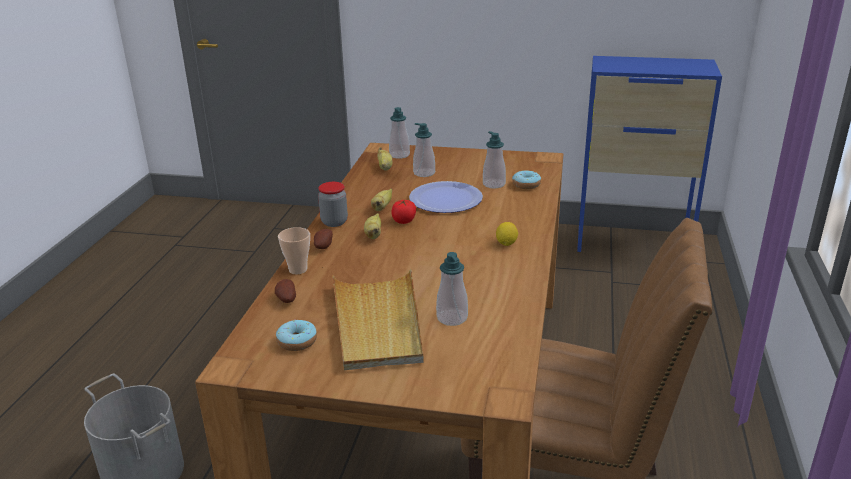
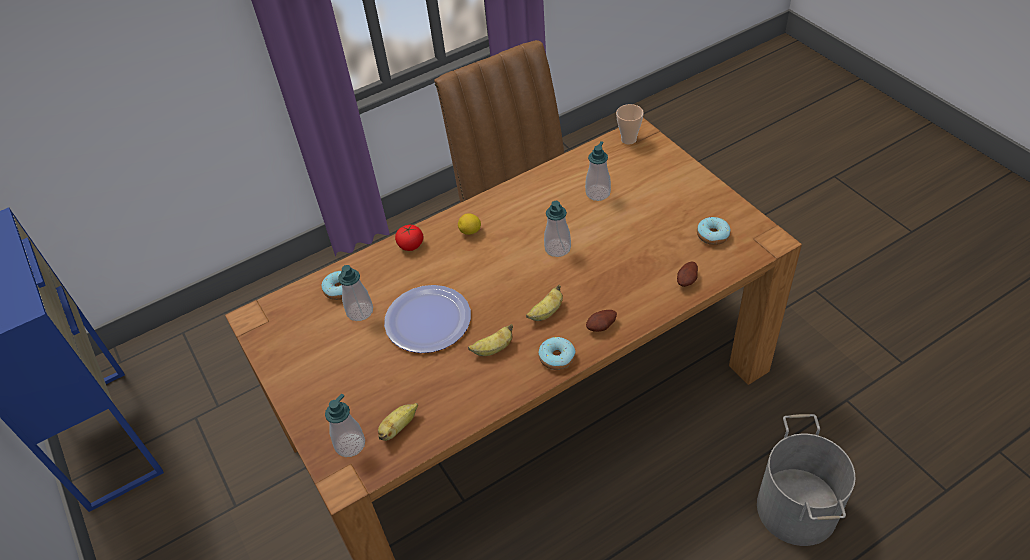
camera: 130 degrees left, 20 degrees up
cup [278,227,310,275] -> cup moved to [616,104,644,145]
jar [318,182,348,227] -> donut [538,337,575,370]
beige tray [332,269,424,370] -> none
tomato [391,200,416,224] -> tomato moved to [395,225,423,251]
soap dispenser [413,123,435,177] -> soap dispenser moved to [544,201,571,257]

